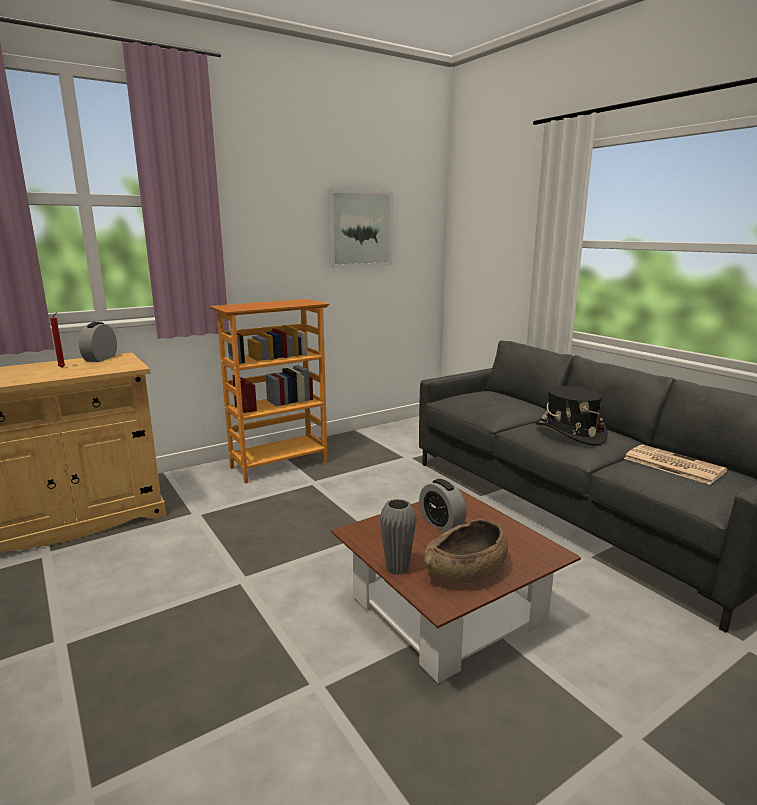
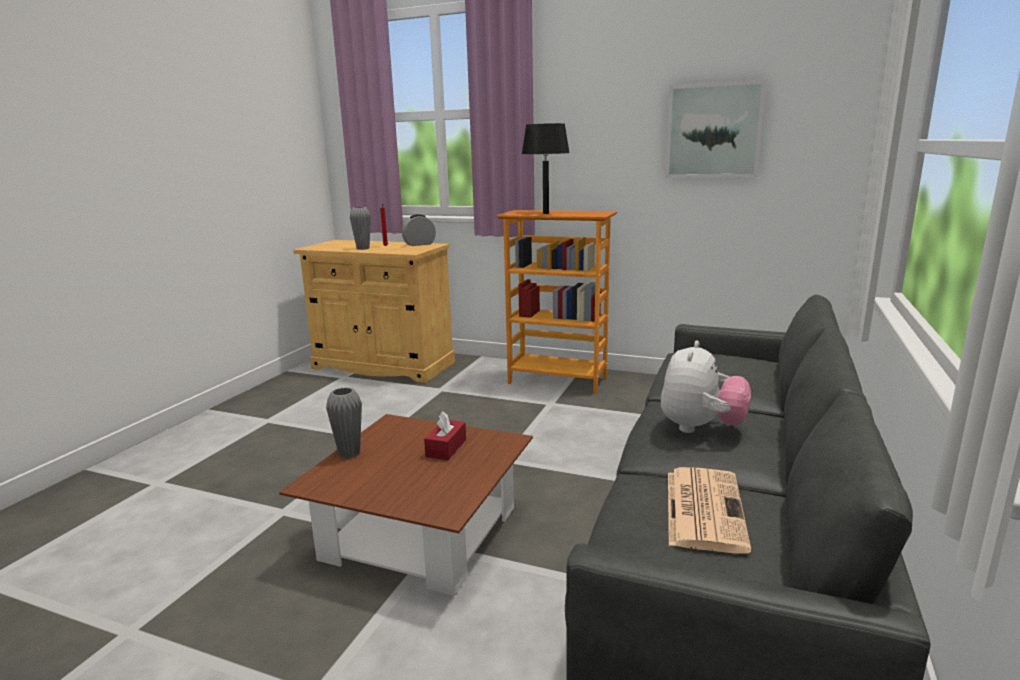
camera: 55 degrees right, 0 degrees up
alarm clock [419,479,467,533] -> red tissue box [424,411,466,460]
brown bowl [424,519,508,583] -> none
black hat [535,386,608,446] -> plush toy [661,340,751,433]
none -> grey vase [350,207,371,250]
none -> black table lamp [522,123,570,214]

